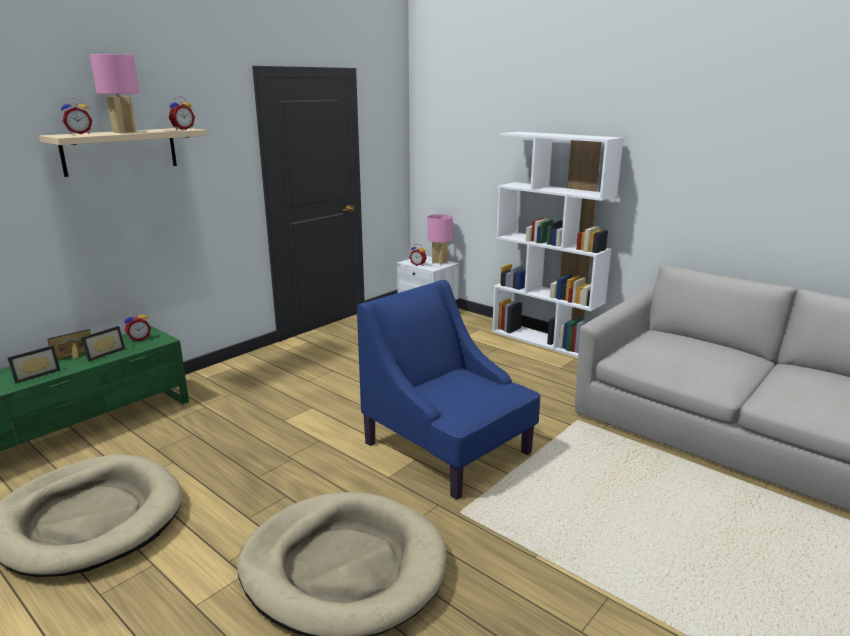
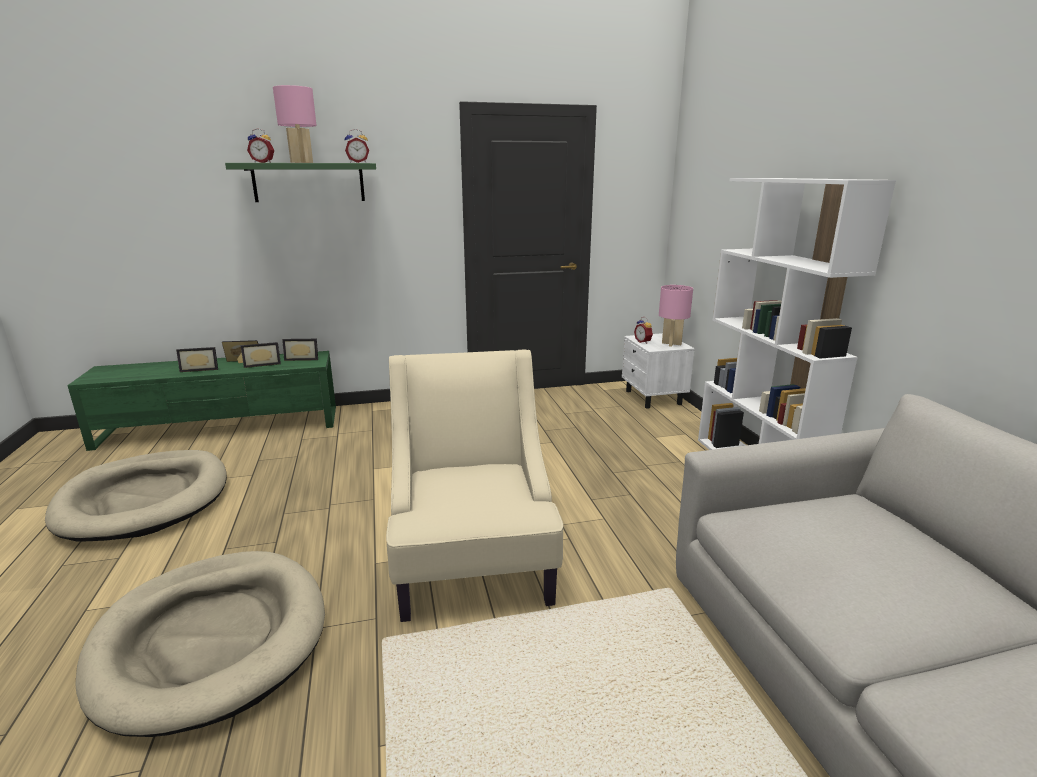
camera: 35 degrees right, 0 degrees up
beige shelf [39,128,207,177] -> green shelf [225,163,376,202]
alarm clock [125,311,151,342] -> picture frame [282,339,318,361]
blue armchair [357,280,541,500] -> beige armchair [386,349,563,622]

